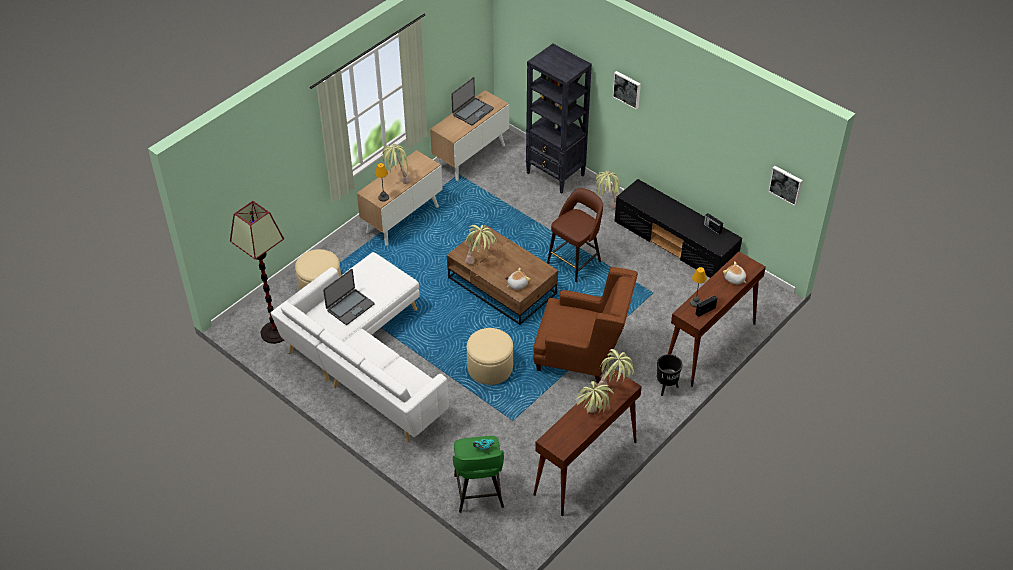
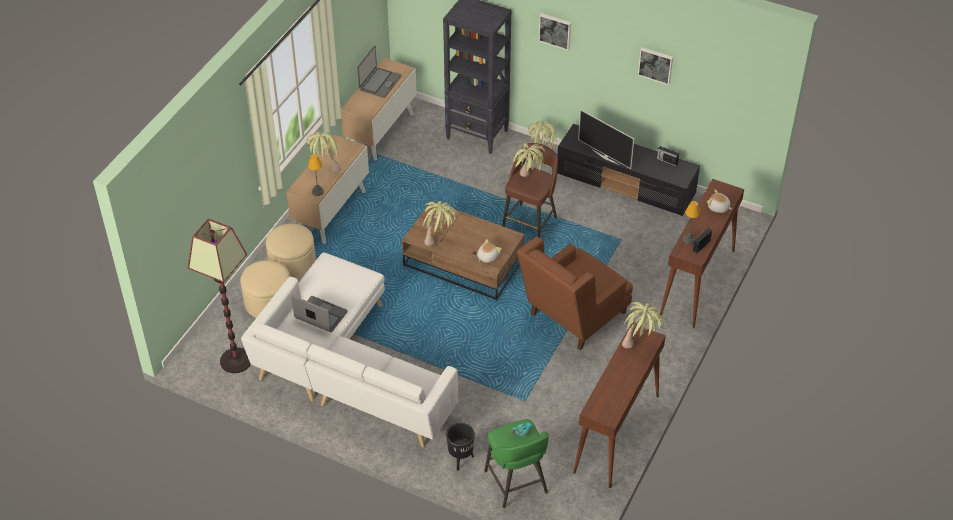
camera: 15 degrees left, 0 degrees up
laptop [323,269,374,325] -> laptop turned 90 degrees counterclockwise [291,295,348,332]
beige ottoman [467,328,513,385] -> beige ottoman moved to [266,224,316,281]
brown armchair [533,267,638,383] -> brown armchair turned 135 degrees clockwise [517,236,633,350]
potted plant [577,381,614,414] -> potted plant moved to [513,143,545,177]
black planter [657,354,682,396] -> black planter moved to [446,423,475,471]
picture [768,166,803,206] -> picture moved to [638,47,673,85]
none -> television [578,109,634,169]

